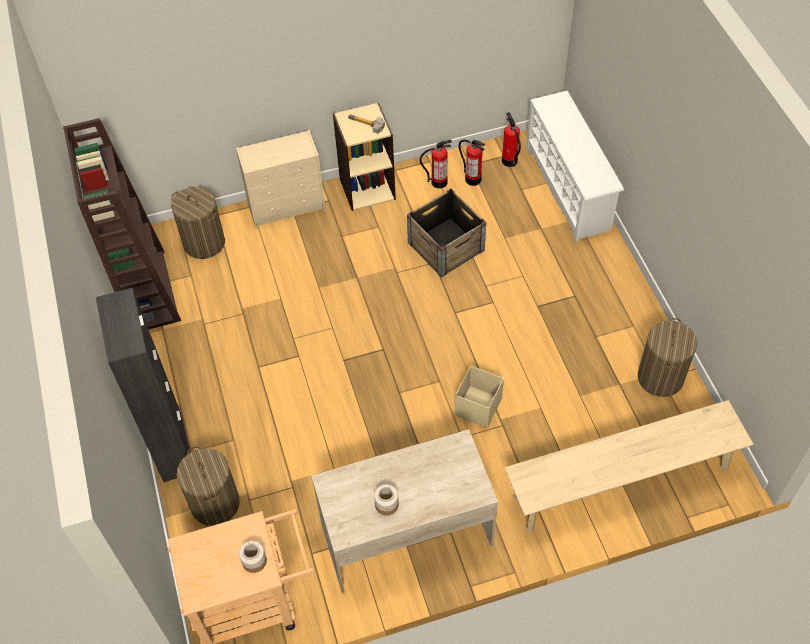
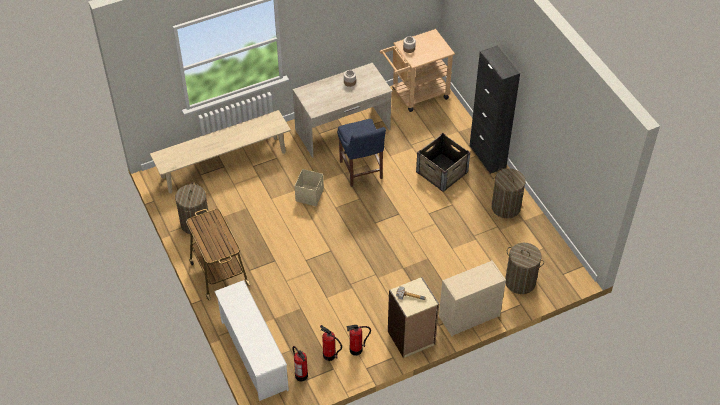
camera: 170 degrees right, 5 degrees down
brown bookcase [63,118,181,329] -> none
laundry basket [176,446,240,526] -> laundry basket moved to [492,168,526,218]
crate [407,189,486,277] -> crate moved to [416,133,470,192]
none -> cart [186,209,250,300]
none -> blue chair [337,119,386,187]

